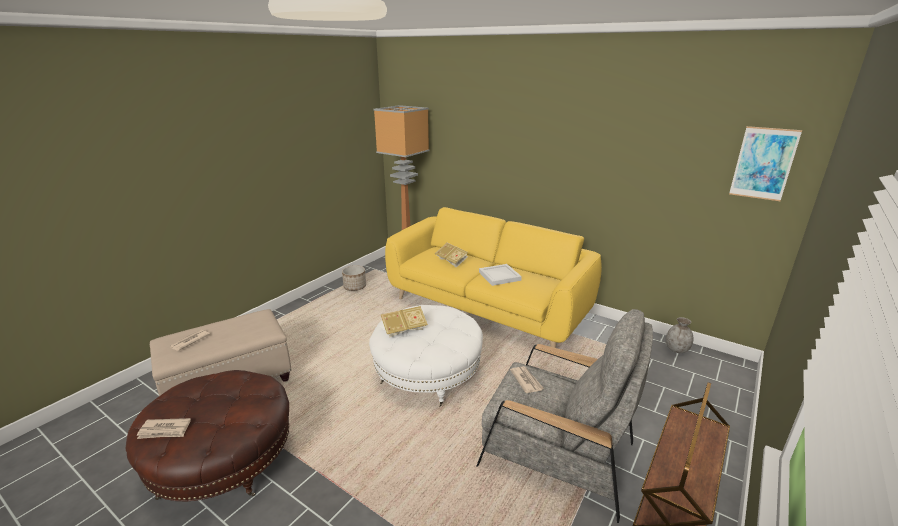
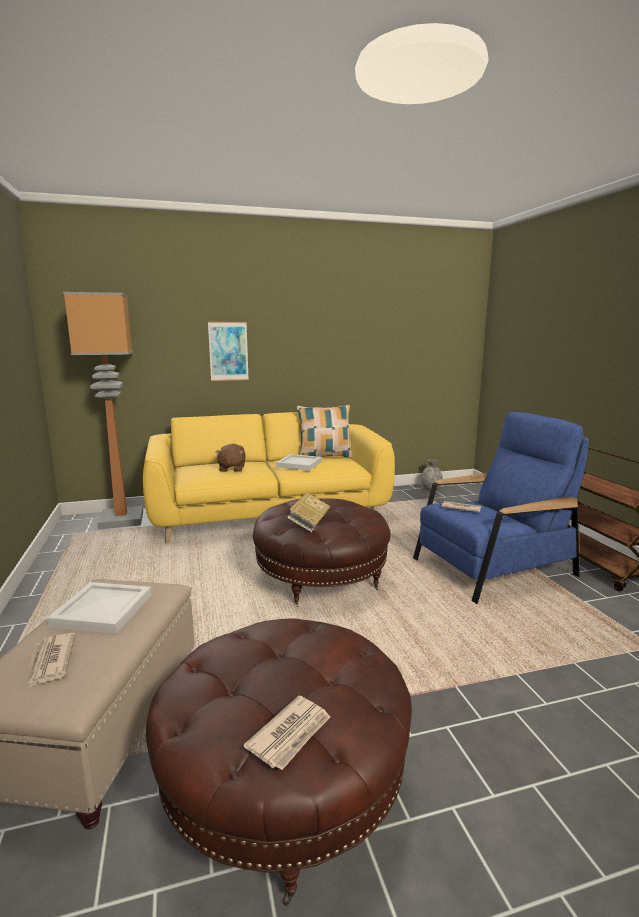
camera: 50 degrees left, 10 degrees down
planter [342,265,366,291] -> none
white ottoman [369,305,483,406] -> brown ottoman [253,498,391,607]
book [435,243,468,268] -> brown plush toy [215,444,246,472]
grey armchair [476,309,653,523] -> blue armchair [413,412,589,604]
picture [729,126,802,201] -> picture moved to [208,322,249,381]
none -> white tray [47,582,151,634]
none -> pillow [297,405,353,458]

